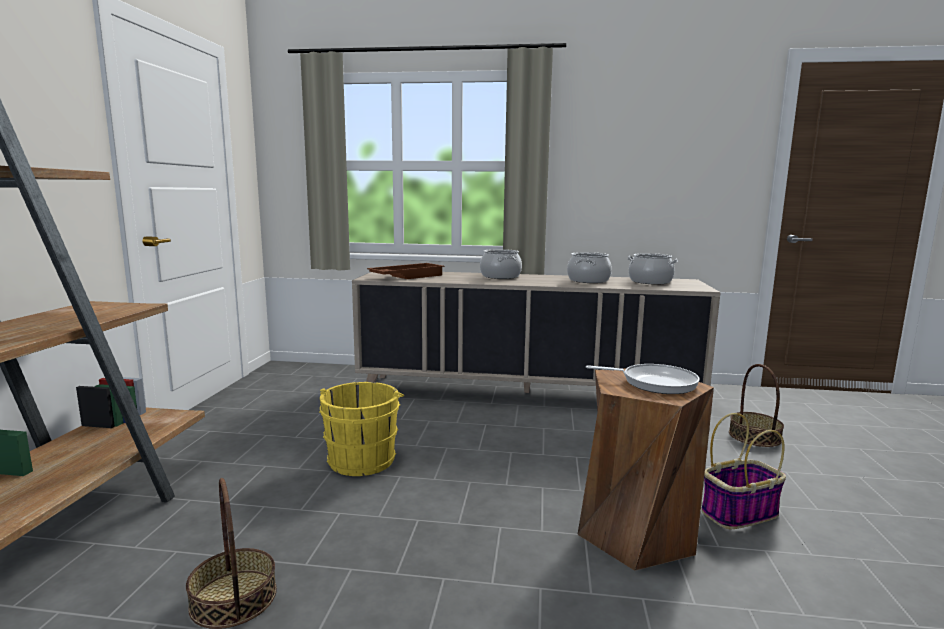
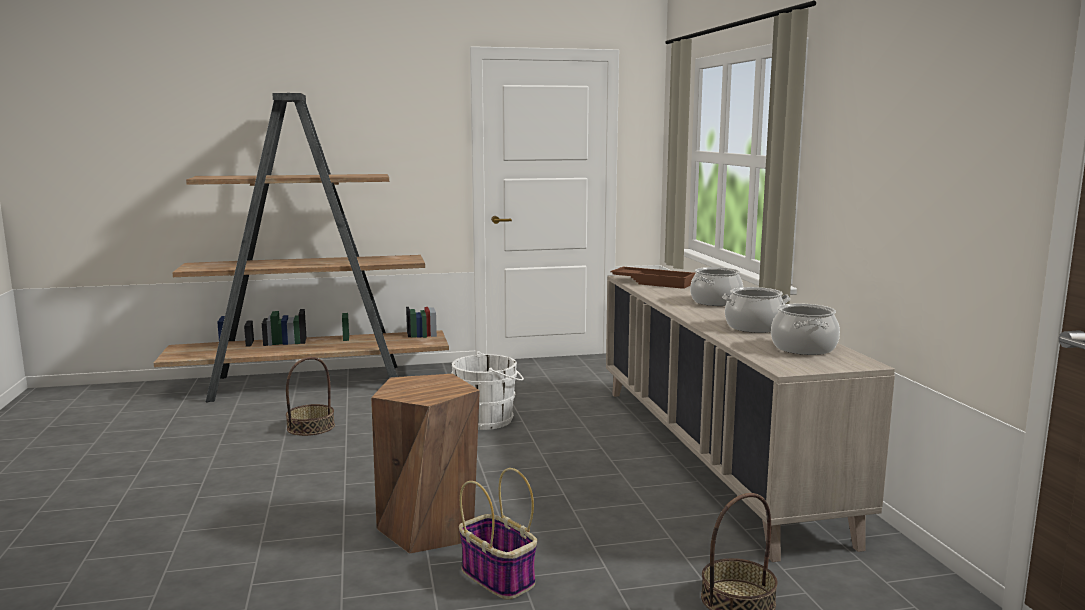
camera: 70 degrees right, 0 degrees up
yellow bucket [319,382,404,476] -> white bucket [452,351,524,430]
frying pan [586,364,700,394] -> none

